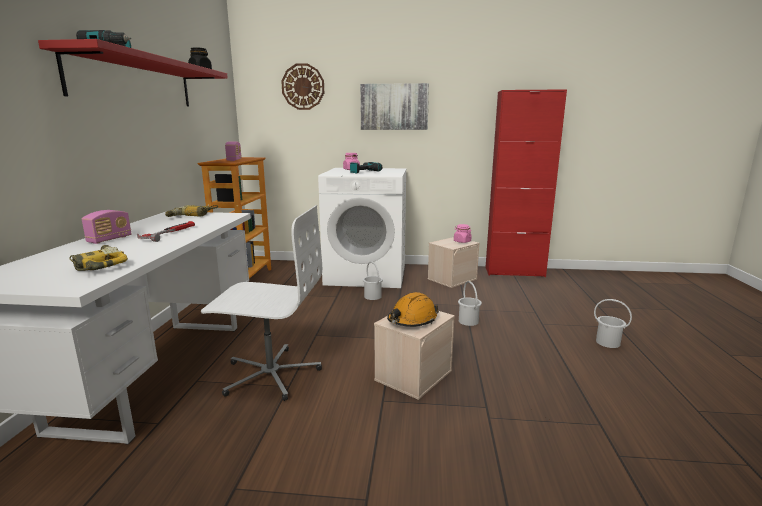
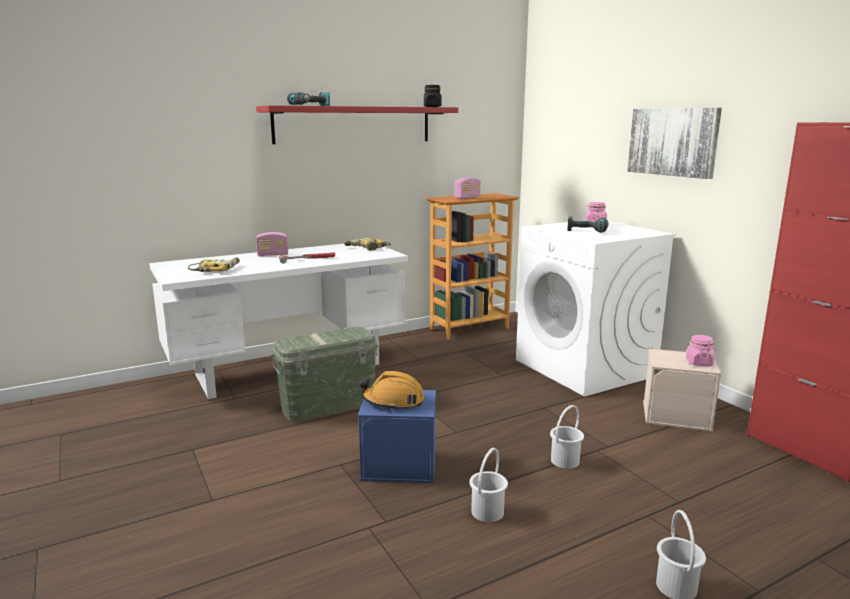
camera: 55 degrees right, 0 degrees up
white office chair [201,205,322,401] -> green storage box [271,327,378,422]
wall clock [281,63,324,110] -> none
white bucket [363,261,383,300] -> white bucket moved to [469,448,508,522]
beige storage box [374,311,455,400] -> blue storage box [358,390,436,483]

